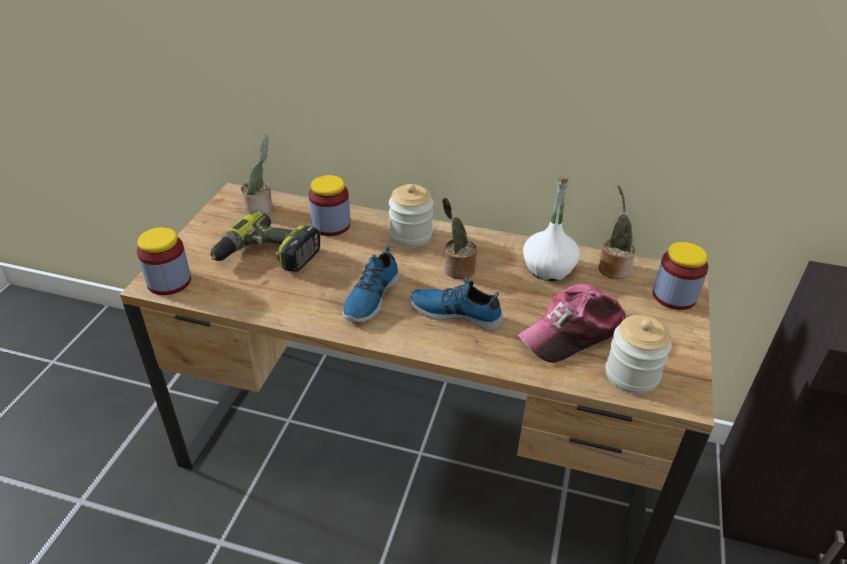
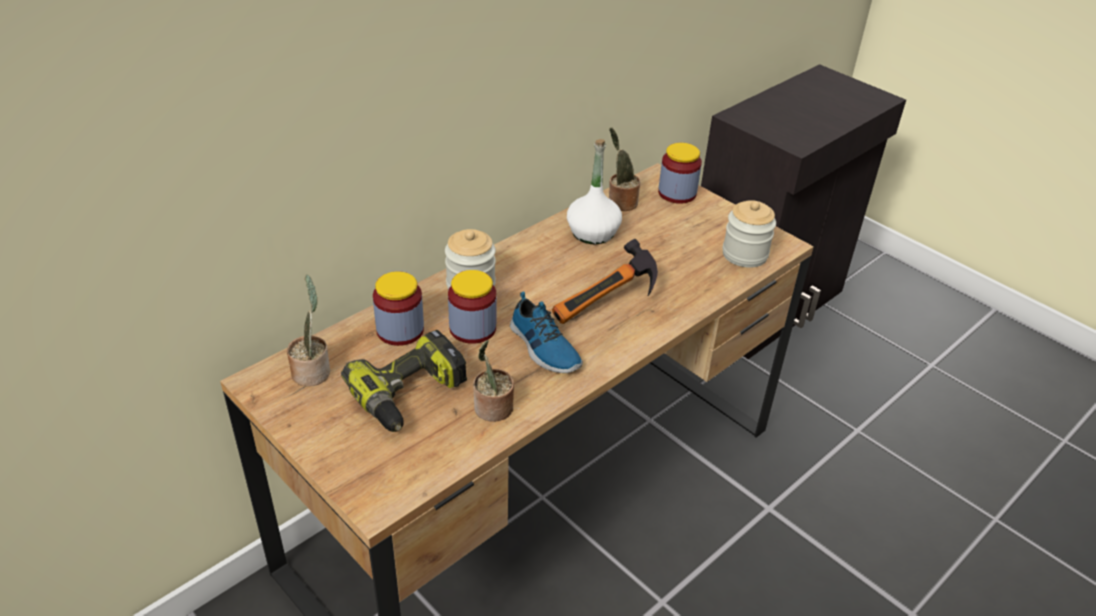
camera: 60 degrees left, 0 degrees up
jar [137,227,191,295] -> jar moved to [448,270,496,344]
shoe [410,276,503,331] -> hammer [552,239,658,324]
potted plant [442,198,477,279] -> potted plant moved to [473,340,514,422]
cap [517,284,626,363] -> none

